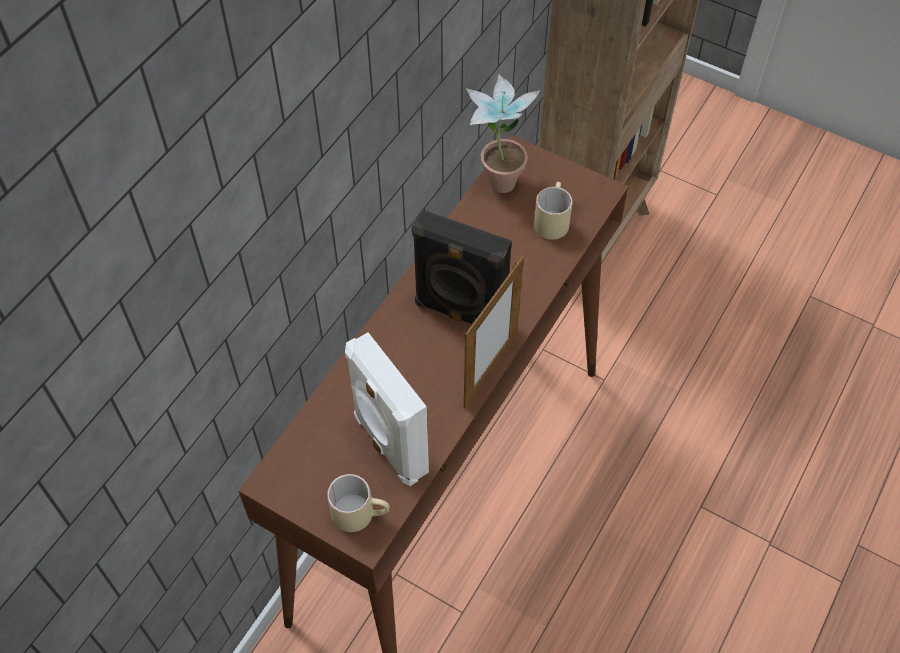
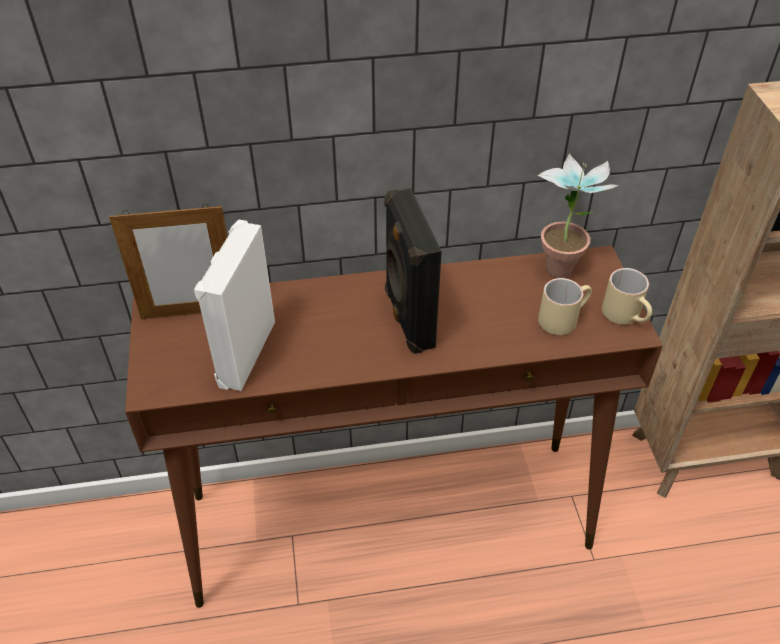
camera: 50 degrees right, 10 degrees down
beige mug [327,474,390,532] -> beige mug moved to [602,268,652,325]
picture frame [464,256,524,409] -> picture frame moved to [109,203,228,319]

